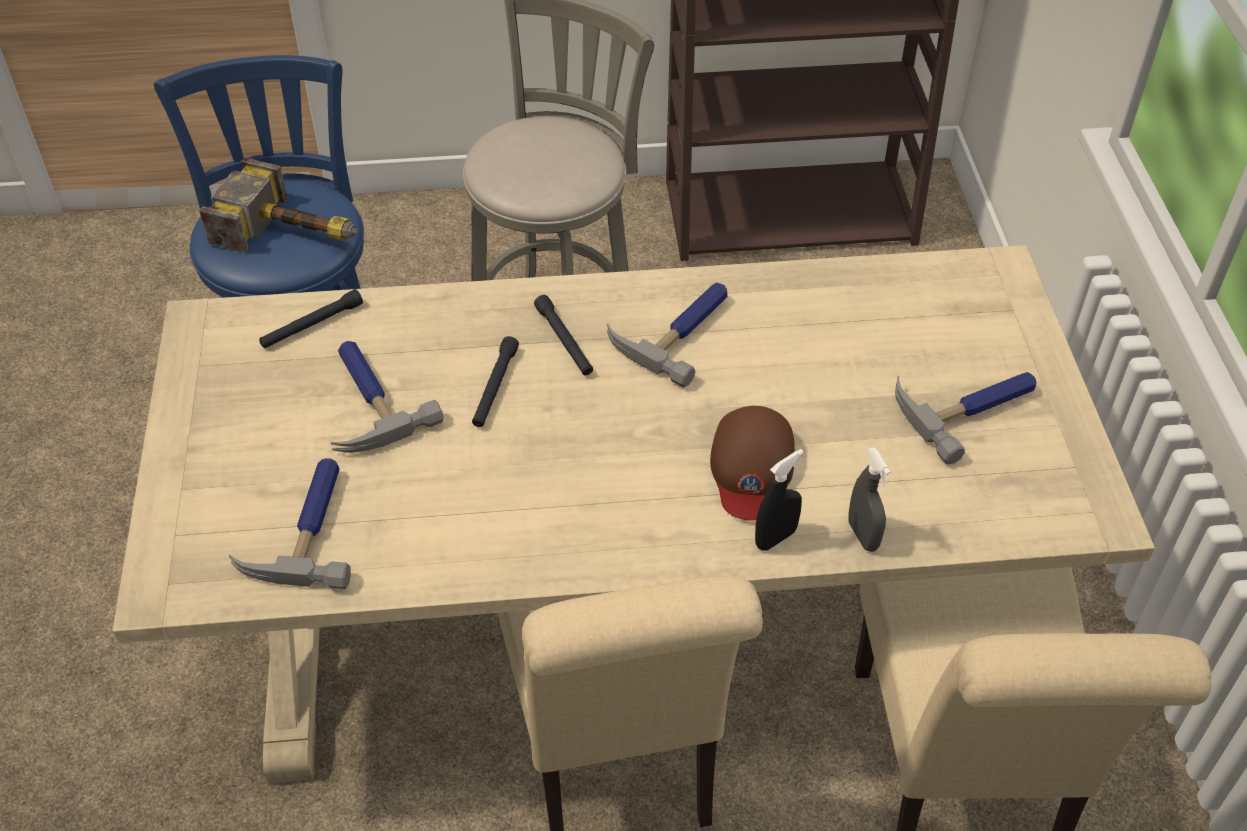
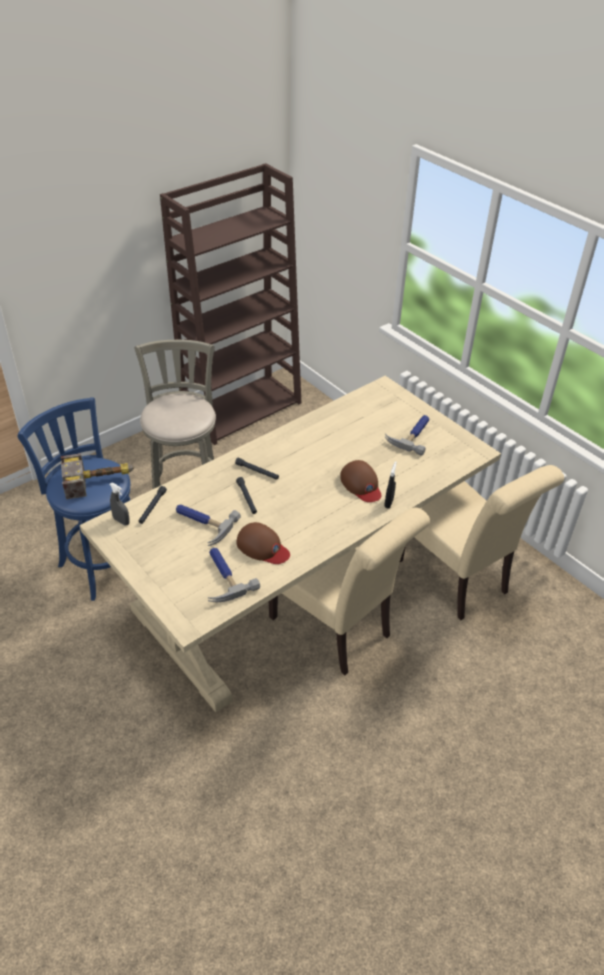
camera: 35 degrees left, 5 degrees down
hammer [607,283,728,388] -> none
grey spray bottle [848,447,891,552] -> grey spray bottle moved to [110,483,130,526]
none -> brown cap [237,522,290,564]

